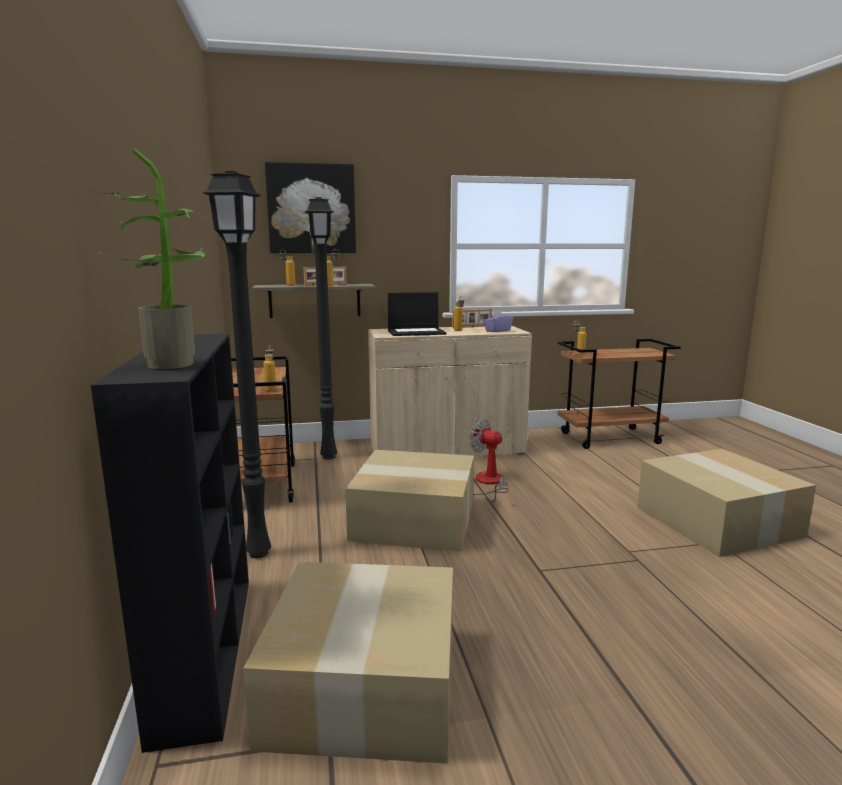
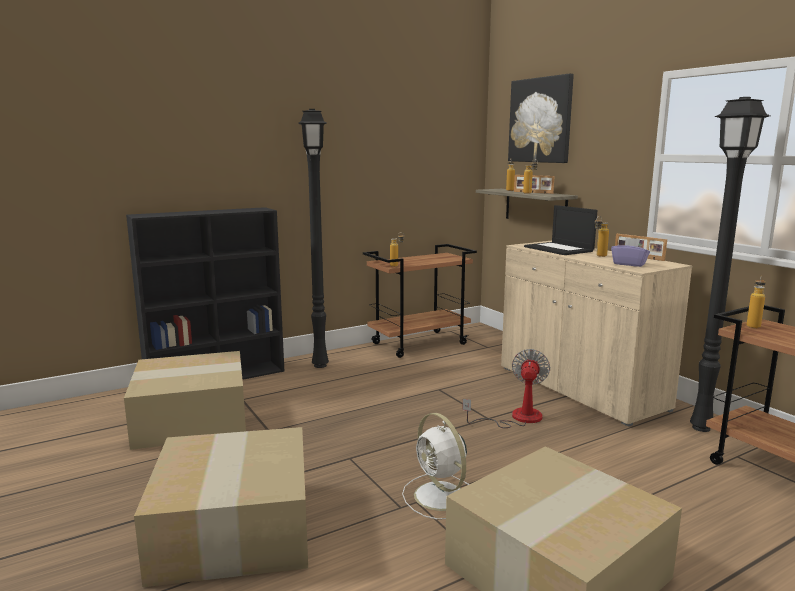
camera: 70 degrees right, 0 degrees up
potted plant [91,148,205,369] -> none
black floor lamp [304,197,337,460] -> black floor lamp moved to [690,97,770,432]
cardboard box [345,450,474,552] -> cardboard box moved to [134,427,308,587]
none -> white fan [402,413,469,520]

